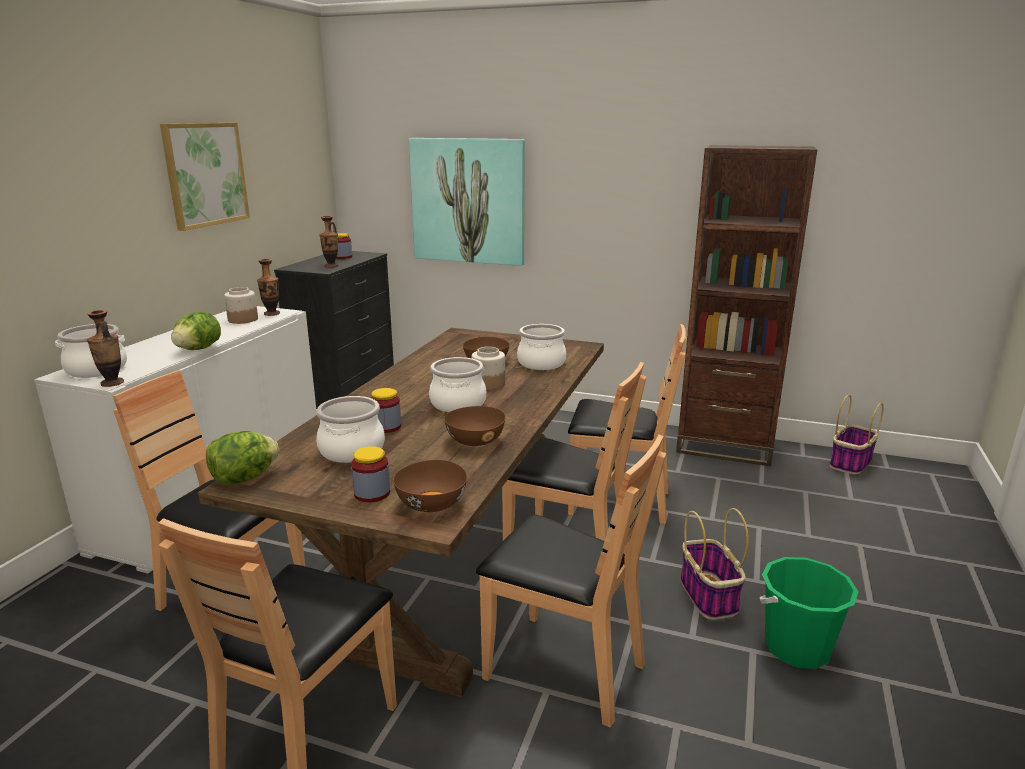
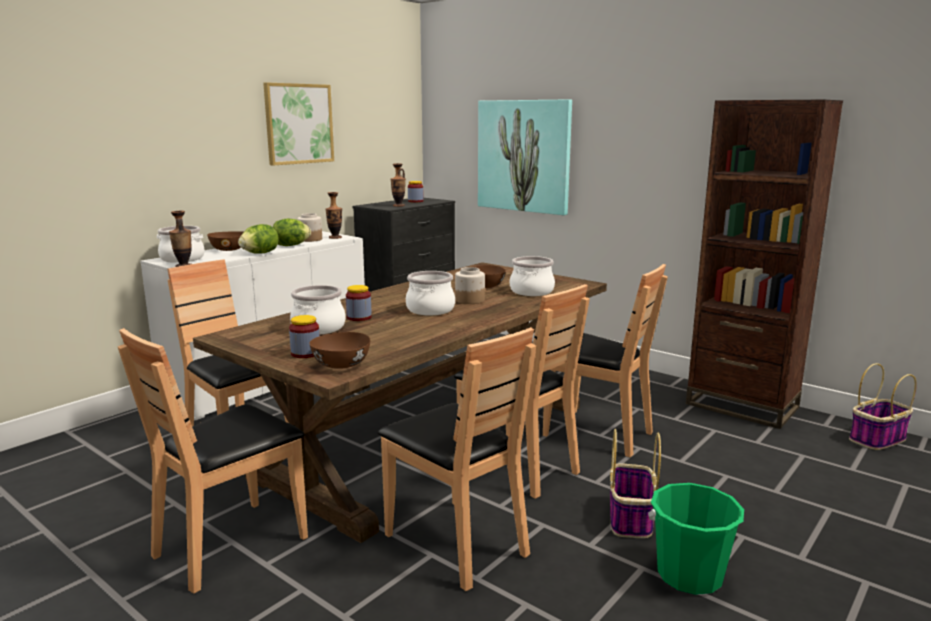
camera: 20 degrees right, 5 degrees down
lettuce [206,431,279,485] -> lettuce moved to [273,219,311,246]
brown bowl [444,406,506,446] -> brown bowl moved to [207,231,243,251]

